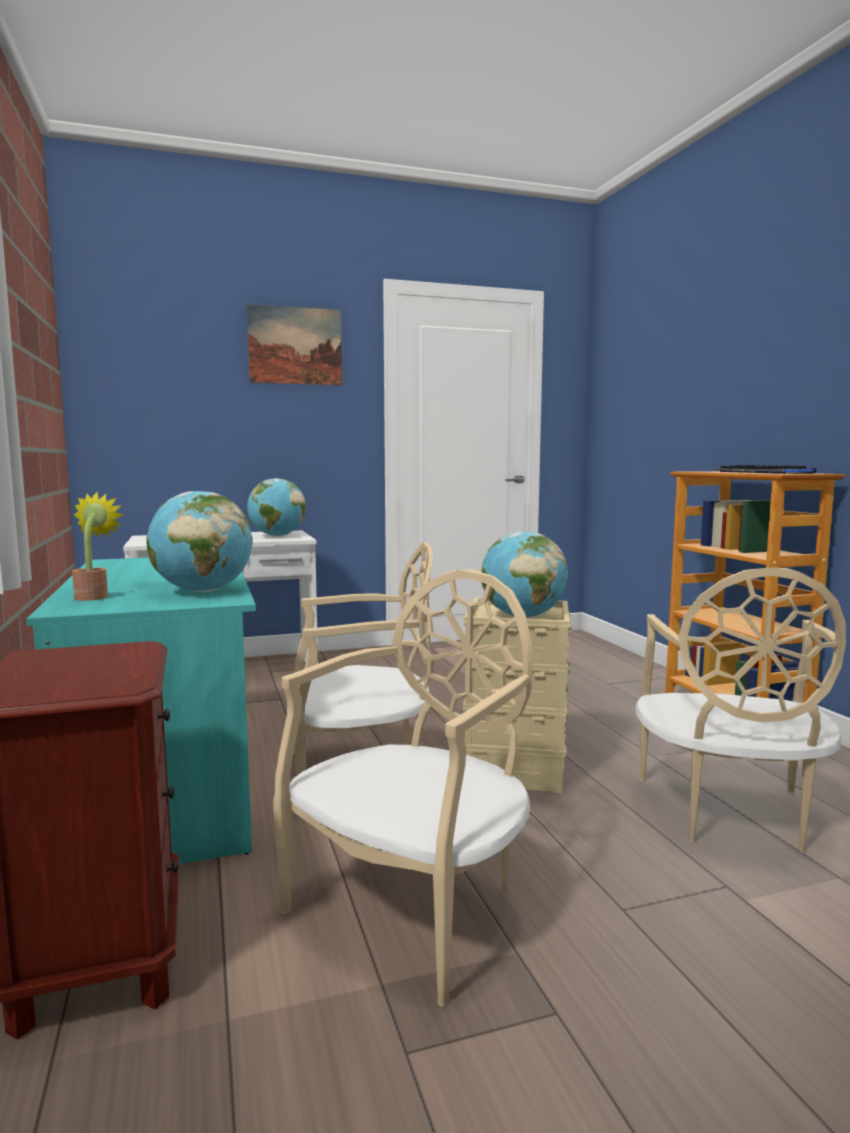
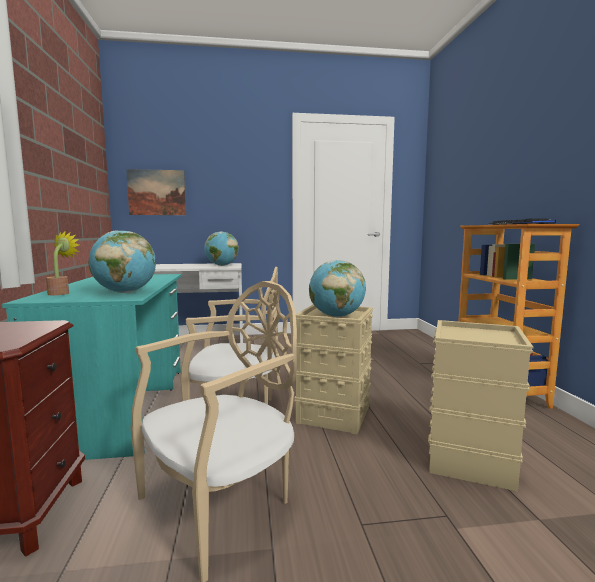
camera: 10 degrees right, 0 degrees up
picture [247,304,342,385] -> picture moved to [126,169,186,215]
beige chair [635,567,846,853] -> beige storage box [428,320,533,491]

